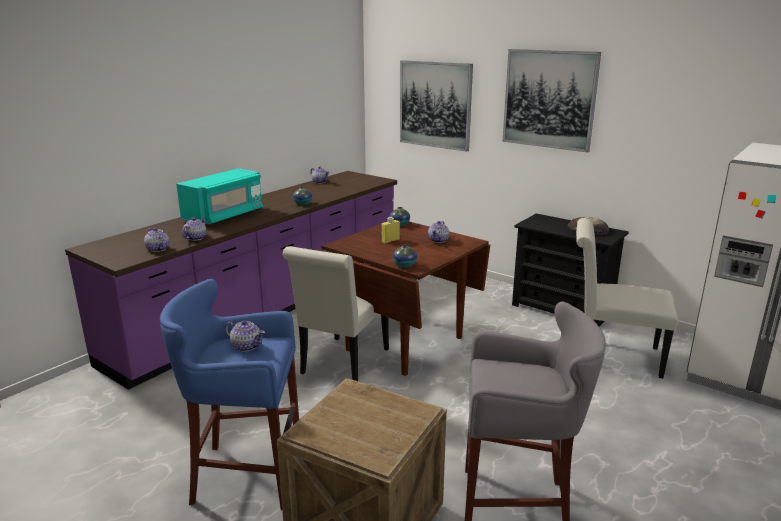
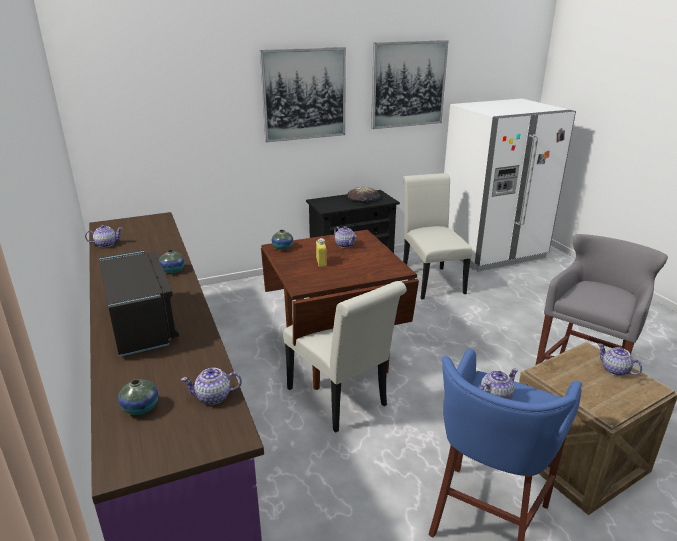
camera: 60 degrees left, 5 degrees up
turquoise microwave [176,168,263,225] -> black microwave [99,250,179,357]
teapot [182,218,207,241] -> teapot moved to [598,344,642,376]
vase [393,245,417,267] -> vase moved to [118,379,158,415]
picture [400,60,473,152] -> picture moved to [371,40,448,129]
white chair [576,218,678,378] -> white chair turned 120 degrees clockwise [403,173,472,299]

